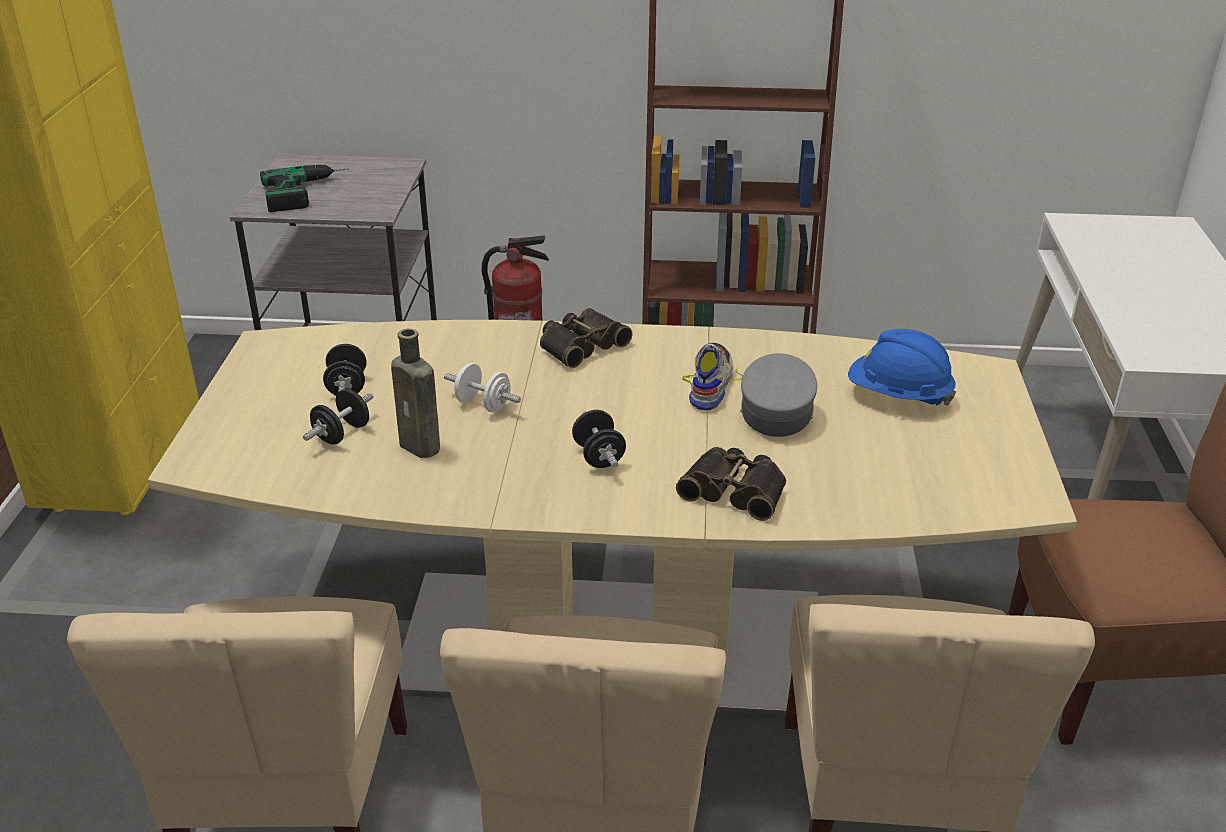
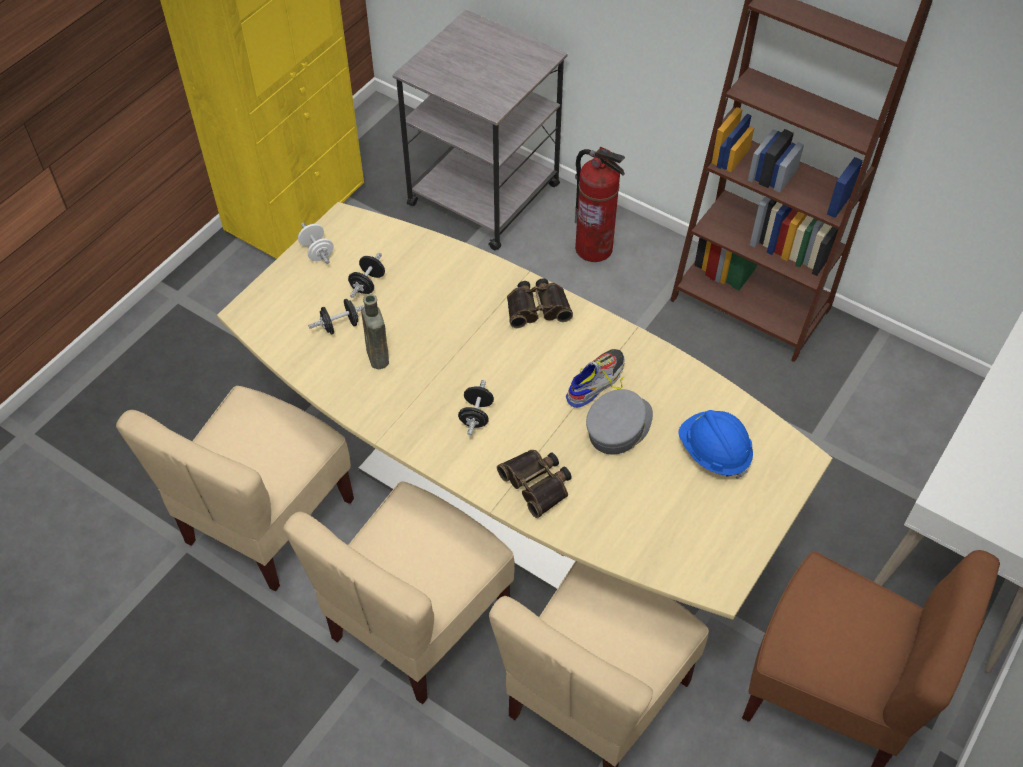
camera: 30 degrees right, 20 degrees up
power drill [260,165,349,212] -> none
white dumbbell [444,363,521,412] -> white dumbbell moved to [298,222,334,264]

